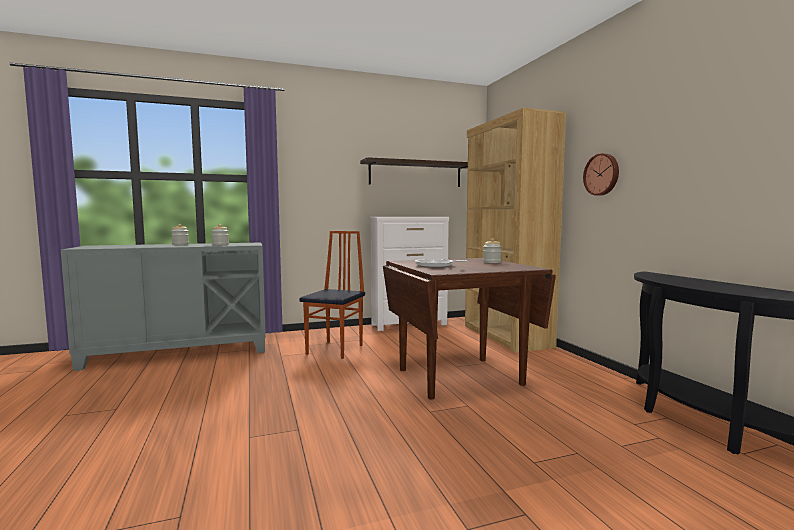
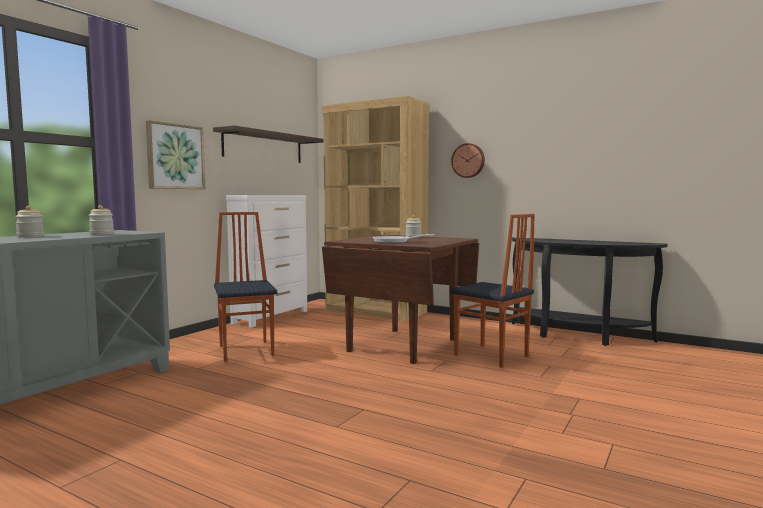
camera: 40 degrees left, 0 degrees up
none -> picture [146,120,205,189]
none -> chair [450,214,535,368]

